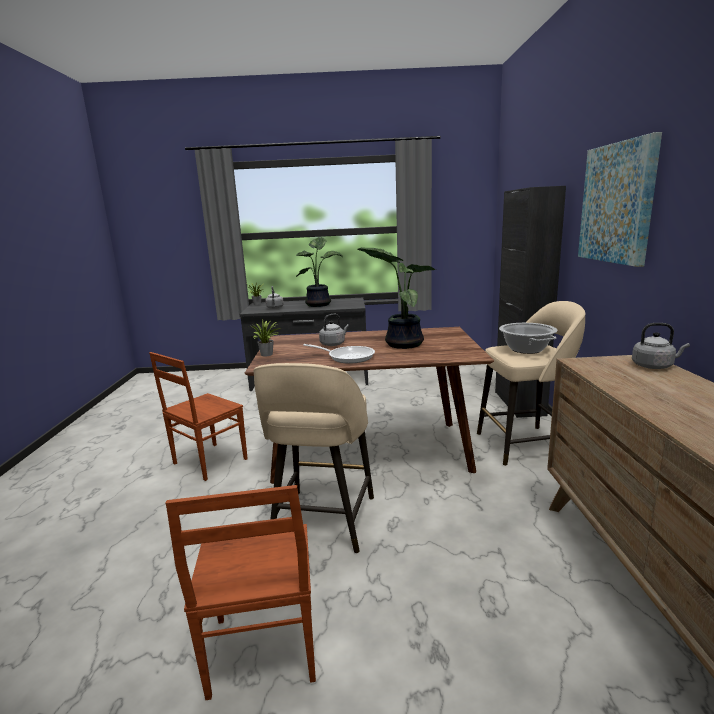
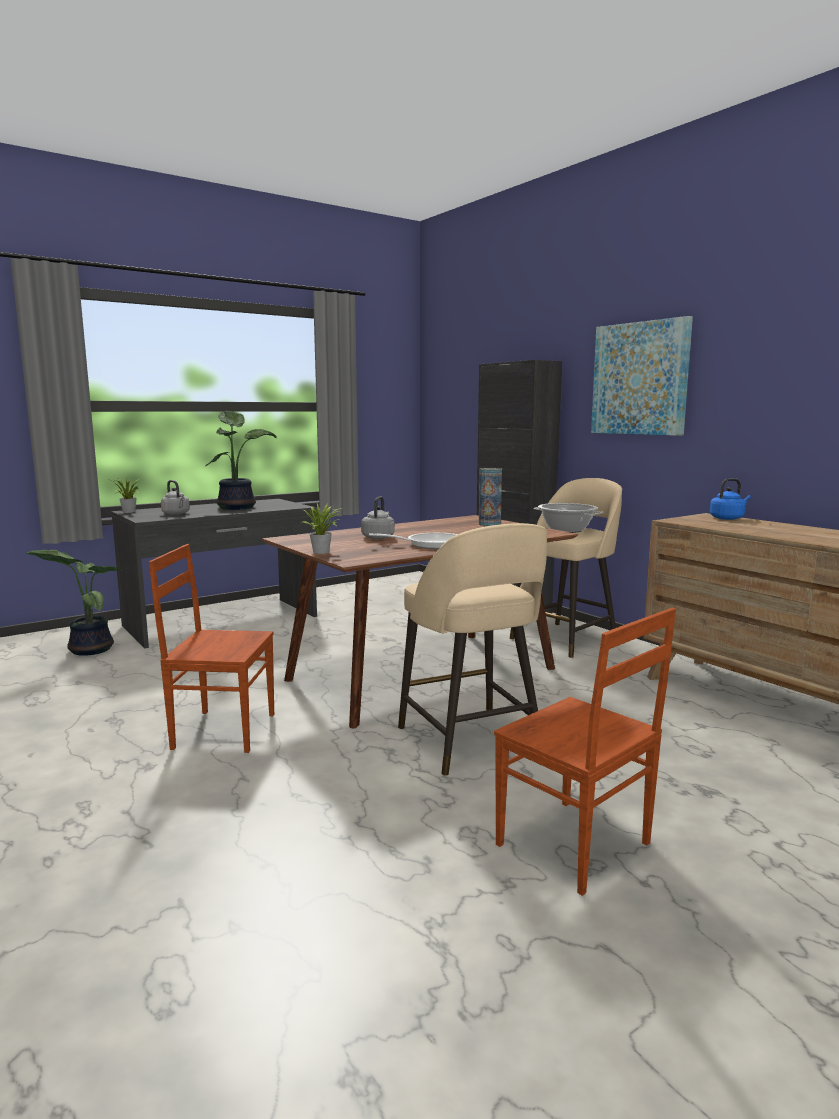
camera: 35 degrees left, 5 degrees down
brown chair [149,352,248,481] -> brown chair turned 90 degrees clockwise [149,544,274,753]
potted plant [357,247,436,349] -> potted plant moved to [26,550,120,656]
grey kettle [632,323,690,369] -> blue kettle [710,478,751,520]
none -> vase [479,468,502,526]

